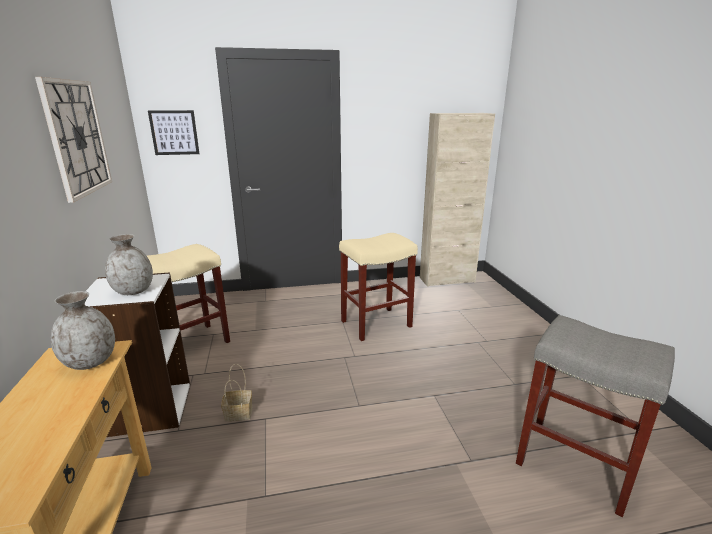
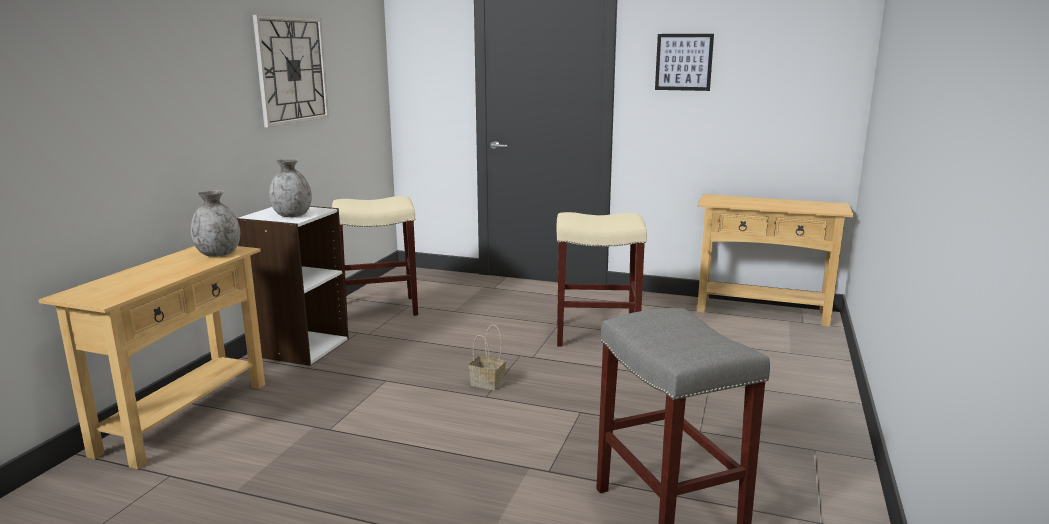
camera: 30 degrees right, 5 degrees down
picture [148,110,200,155] -> picture moved to [655,34,714,91]
basket [221,364,252,421] -> basket moved to [469,325,506,390]
beige cabinet [420,113,495,287] -> beige console table [697,194,854,327]

